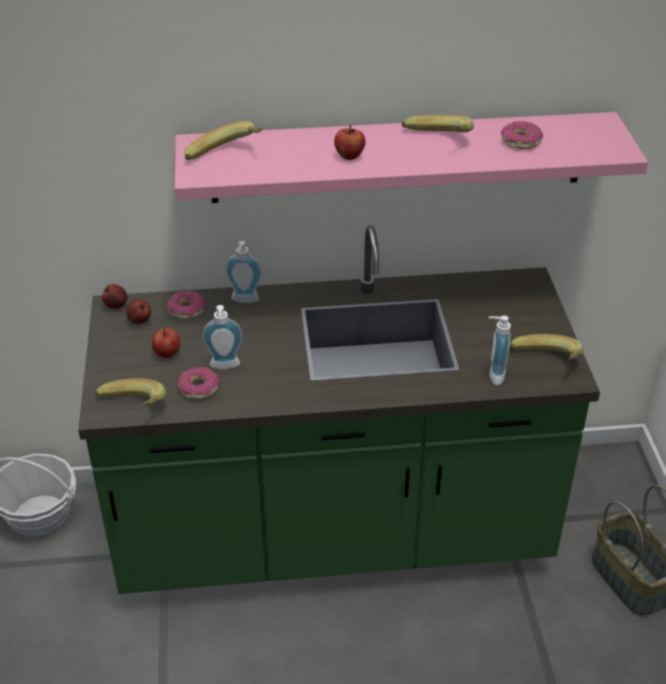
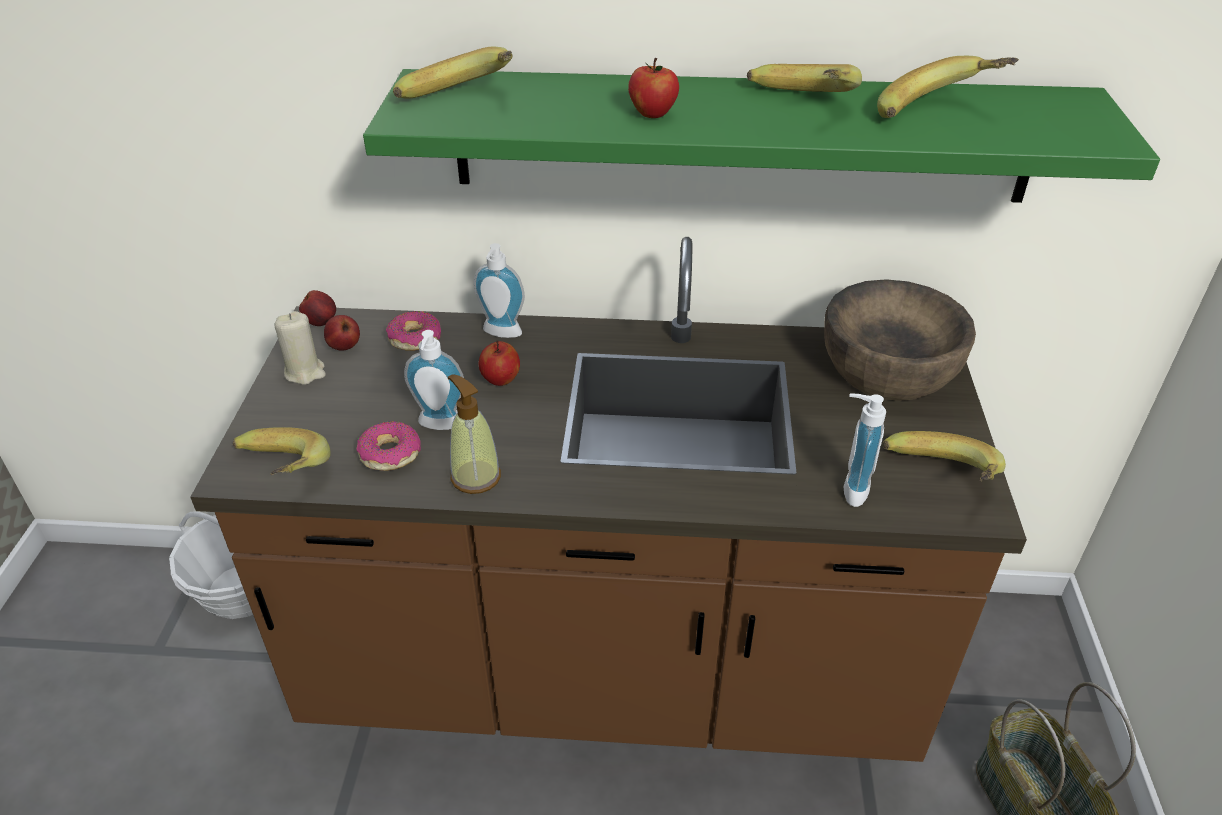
camera: 10 degrees right, 0 degrees up
green counter [78,225,600,594] -> brown counter [190,237,1027,762]
apple [152,328,180,358] -> apple moved to [479,340,520,386]
pink shelf [175,112,648,203] -> green shelf [363,69,1160,203]
donut [501,121,543,149] -> banana [877,56,1019,118]
none -> beige candle [274,311,326,385]
none -> soap dispenser [448,374,501,494]
none -> brown bowl [824,279,976,401]

